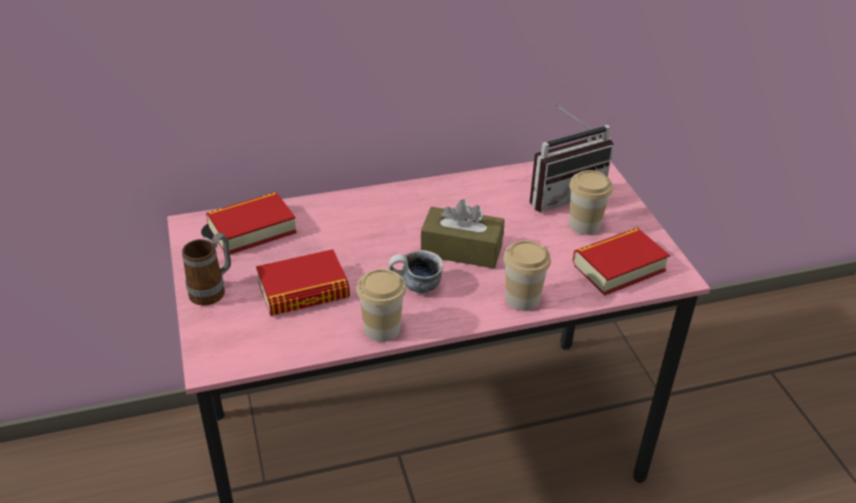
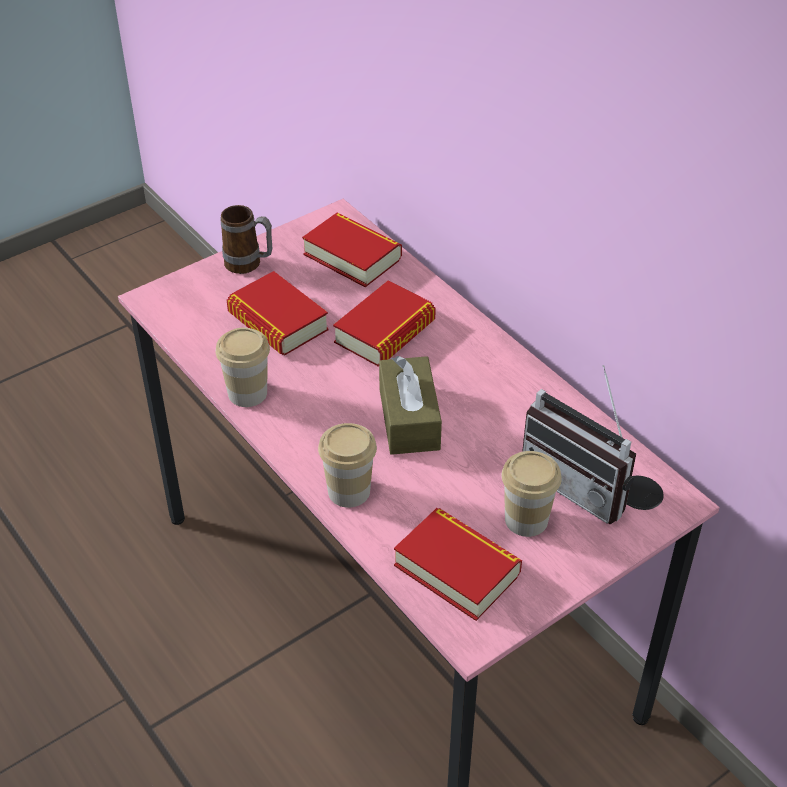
camera: 70 degrees right, 5 degrees up
mug [388,250,443,293] -> none
none -> book [333,281,436,367]

